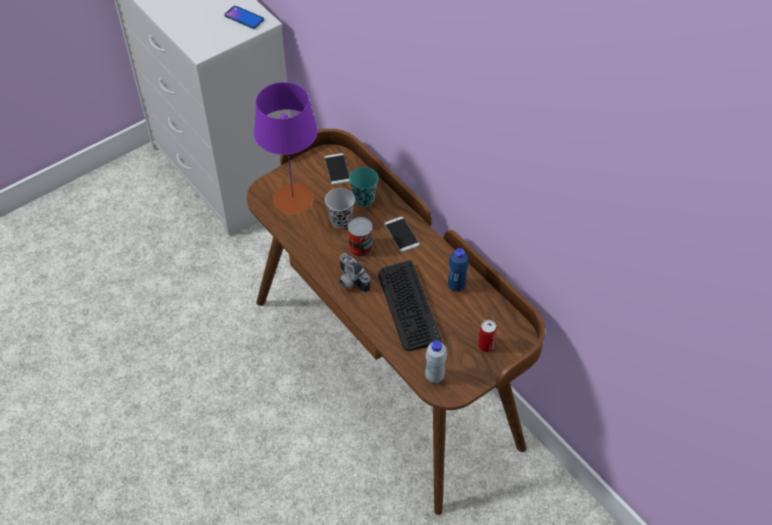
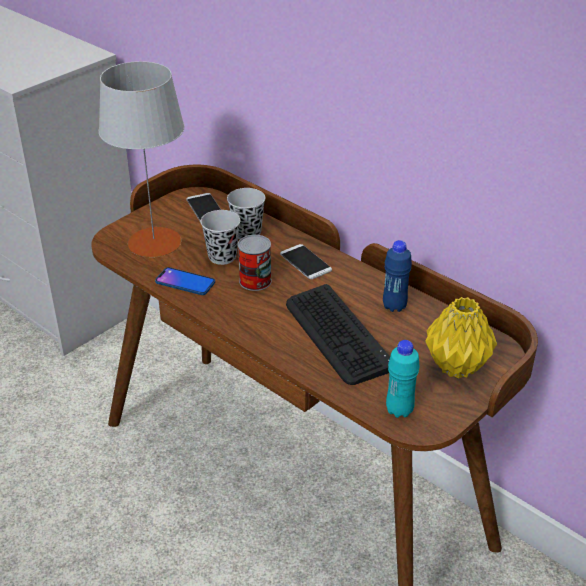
camera: 10 degrees left, 15 degrees down
phone [224,6,264,29] -> phone moved to [155,267,215,295]
purple table lamp [254,82,318,214] -> grey table lamp [99,61,185,257]
camera [339,253,371,293] -> none
turquoise cup [349,167,379,207] -> black cup [227,188,266,239]
white bottle [425,340,447,383] -> turquoise bottle [386,340,420,418]
can [478,320,497,352] -> yellow vase [425,297,497,379]

